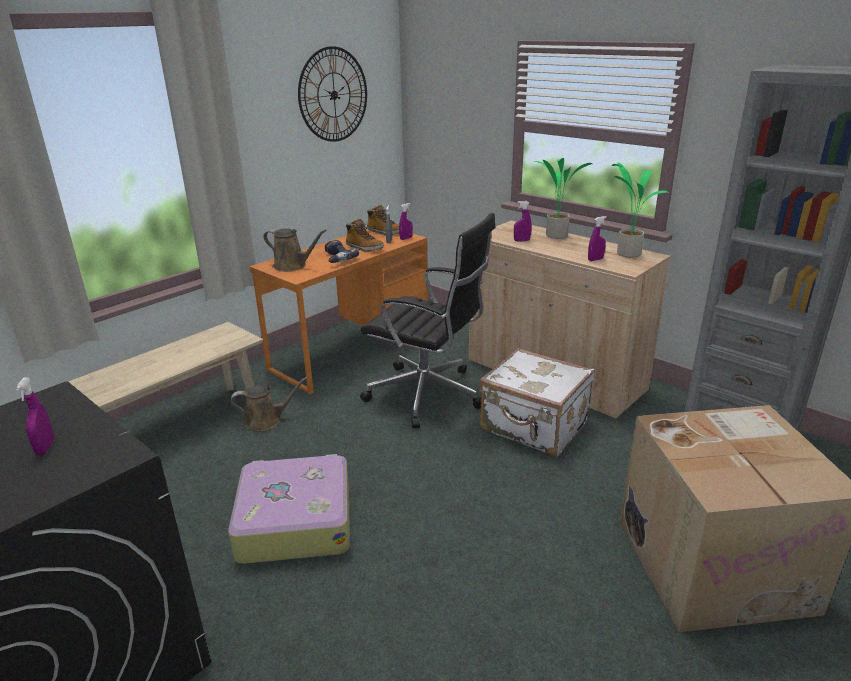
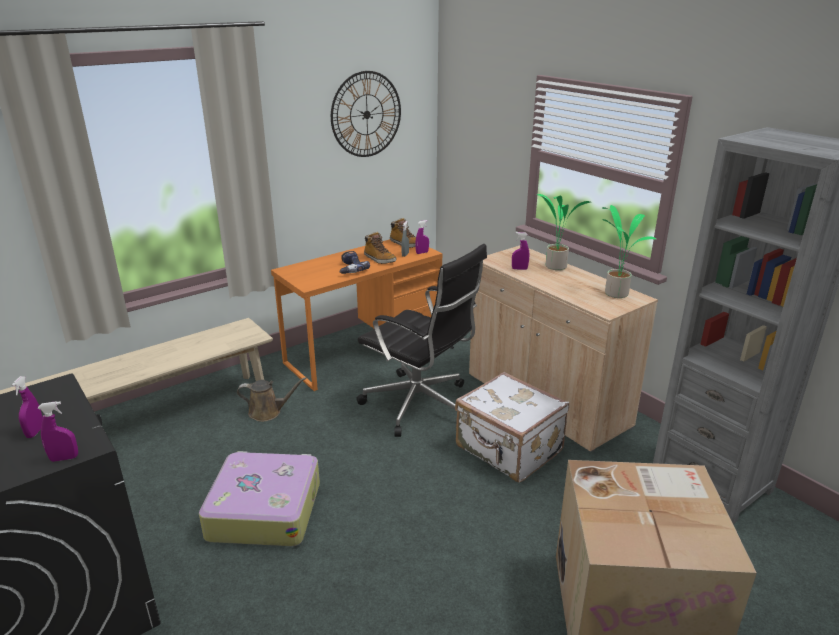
camera: 10 degrees right, 0 degrees up
brown watering can [263,228,327,272] -> none
purple spray bottle [588,216,607,261] -> purple spray bottle moved to [38,401,78,462]

